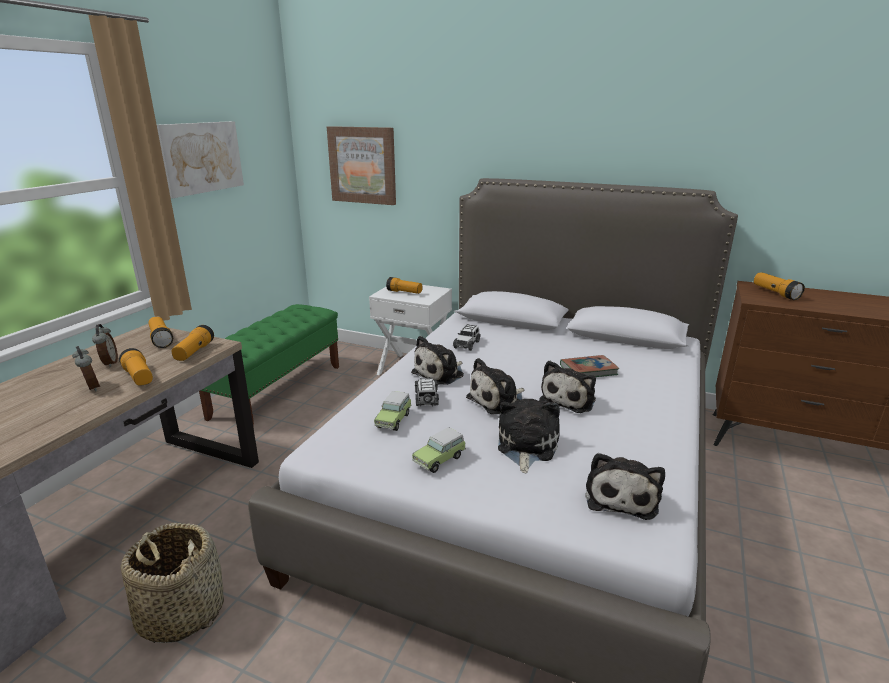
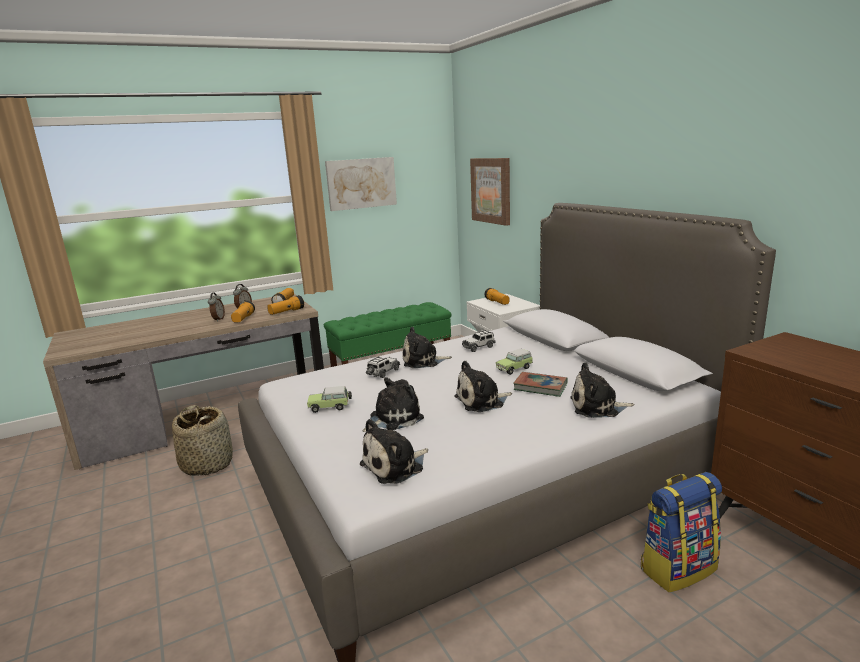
camera: 40 degrees right, 5 degrees down
toy car [374,391,412,431] -> toy car moved to [496,349,533,375]
plush toy [466,358,524,414] -> plush toy moved to [570,362,635,418]
flashlight [754,272,805,300] -> none
none -> backpack [641,472,722,592]

